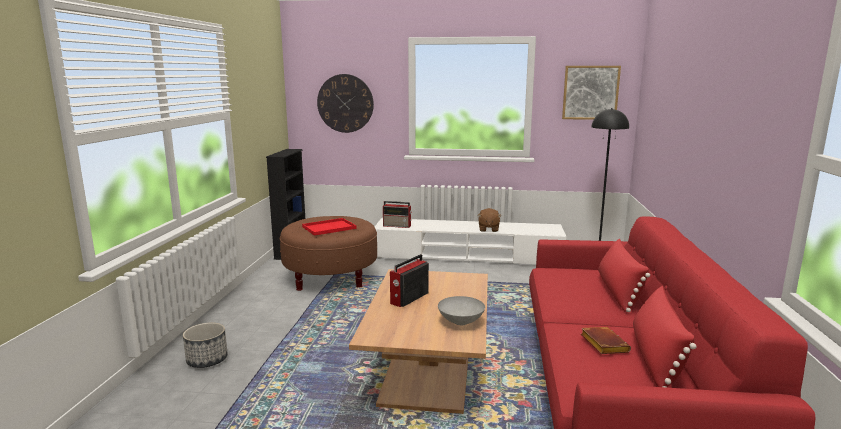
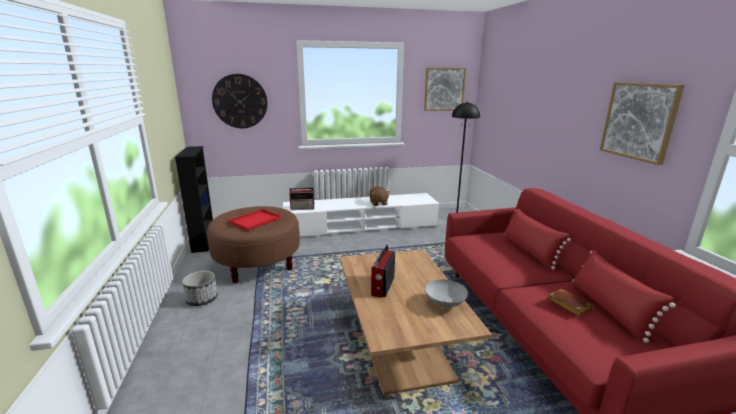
camera: 20 degrees left, 5 degrees up
planter [183,323,228,368] -> planter moved to [182,271,218,306]
none -> picture [600,82,685,165]

